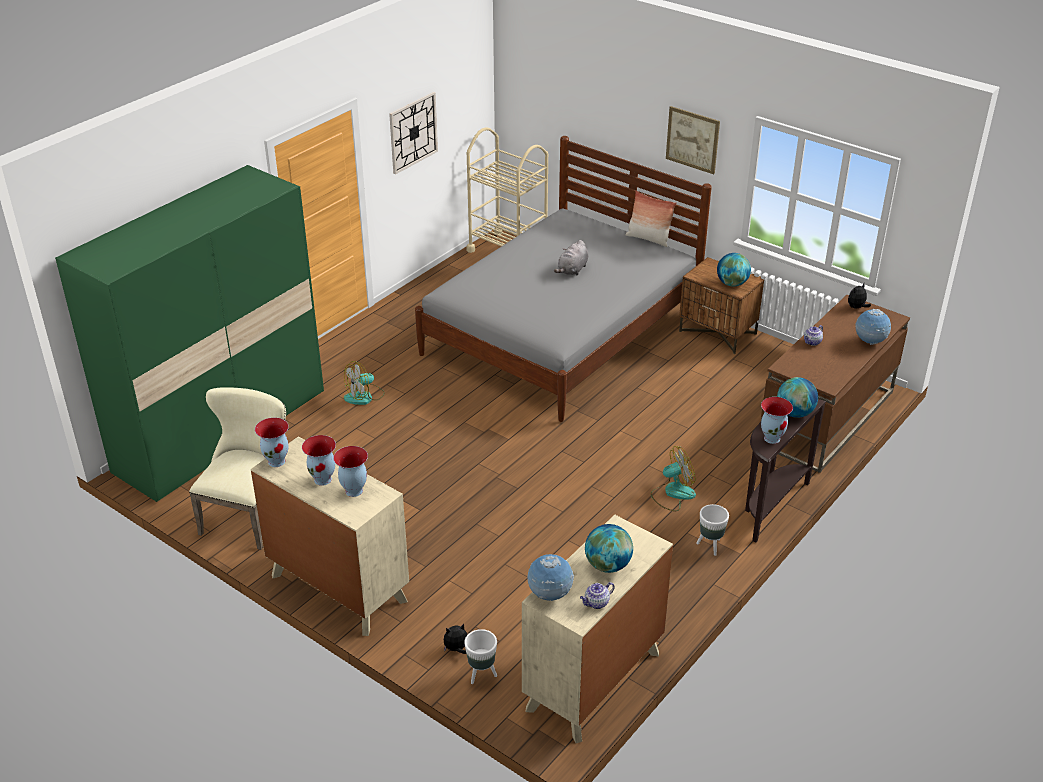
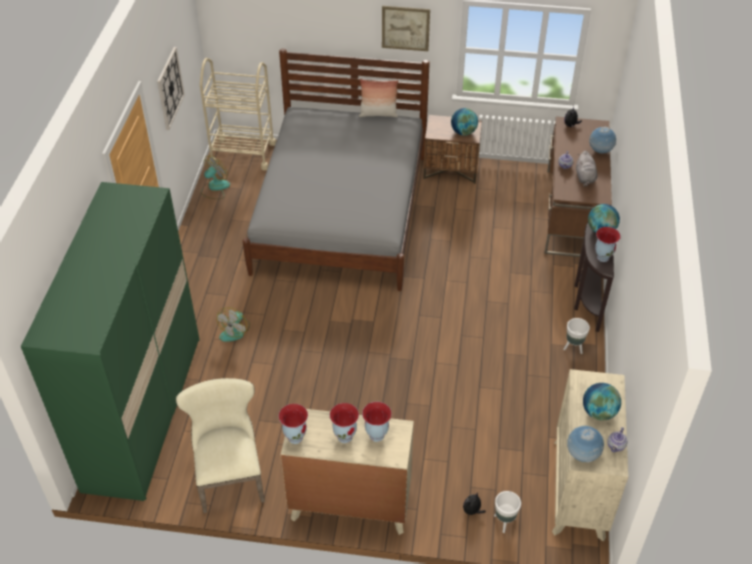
camera: 30 degrees left, 10 degrees up
grey plush toy [554,240,588,276] -> grey plush toy moved to [576,151,597,187]
fan [651,446,696,511] -> fan moved to [201,155,230,199]

